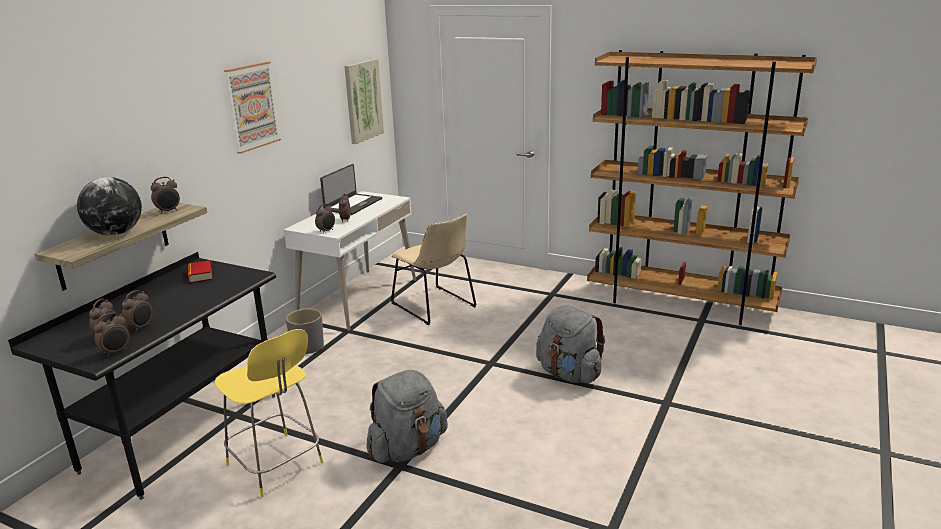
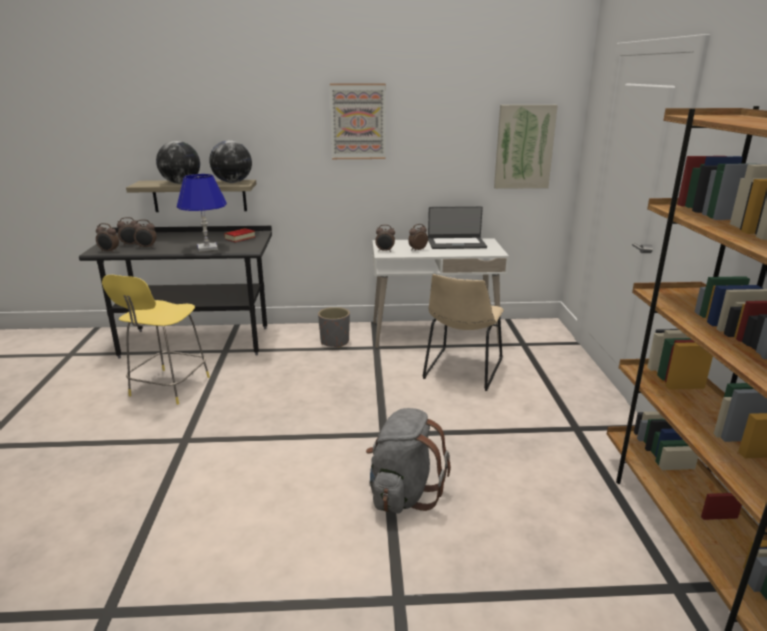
camera: 60 degrees right, 0 degrees up
alarm clock [151,177,180,214] -> globe [209,140,252,183]
grey backpack [366,370,448,463] -> none
none -> blue table lamp [177,174,227,252]

